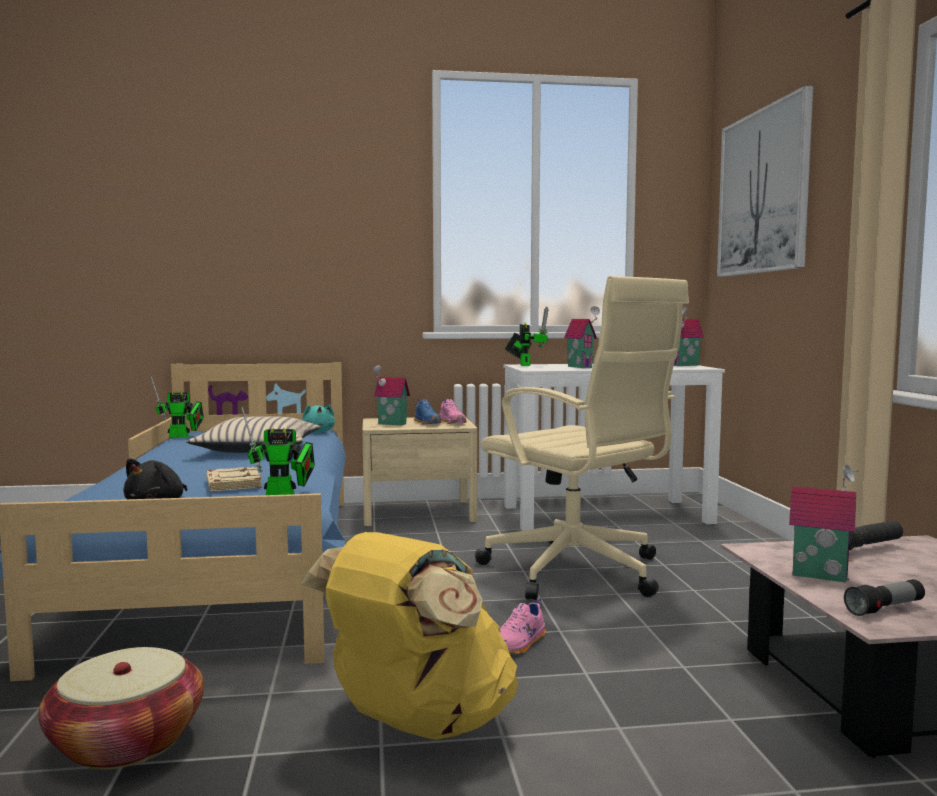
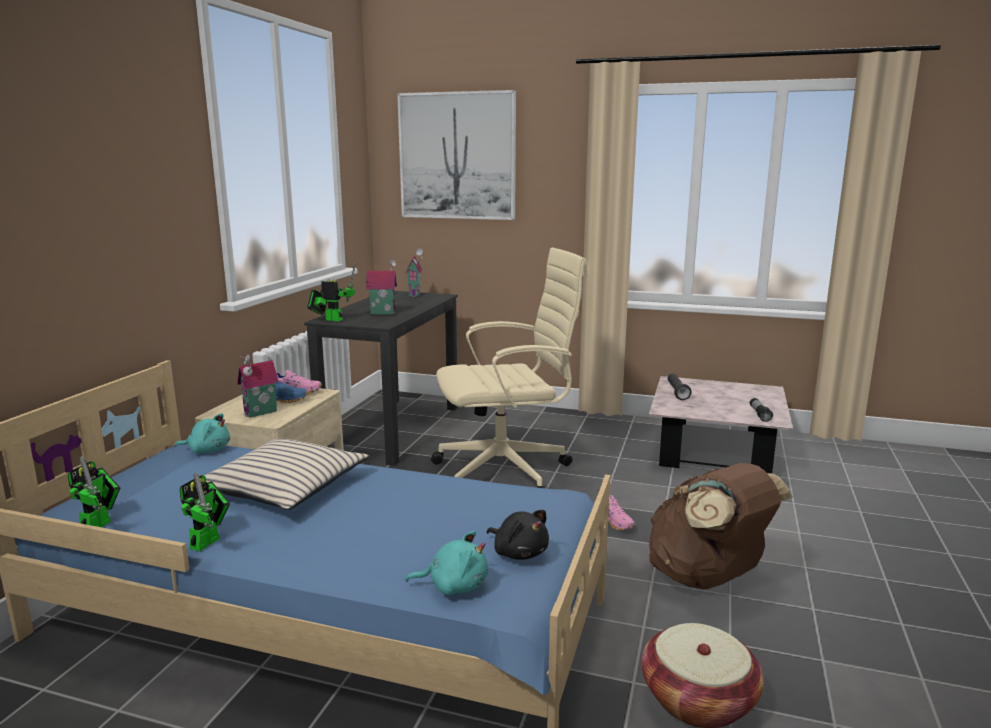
camera: 65 degrees left, 10 degrees up
beige book [206,467,262,491] -> none
toy robot [241,407,315,495] -> toy robot moved to [179,472,230,551]
yellow backpack [301,532,519,740] -> brown backpack [649,463,793,589]
white desk [503,364,725,531] -> black desk [304,291,458,466]
toy house [789,464,859,583] -> none
none -> turquoise plush toy [406,531,488,595]

